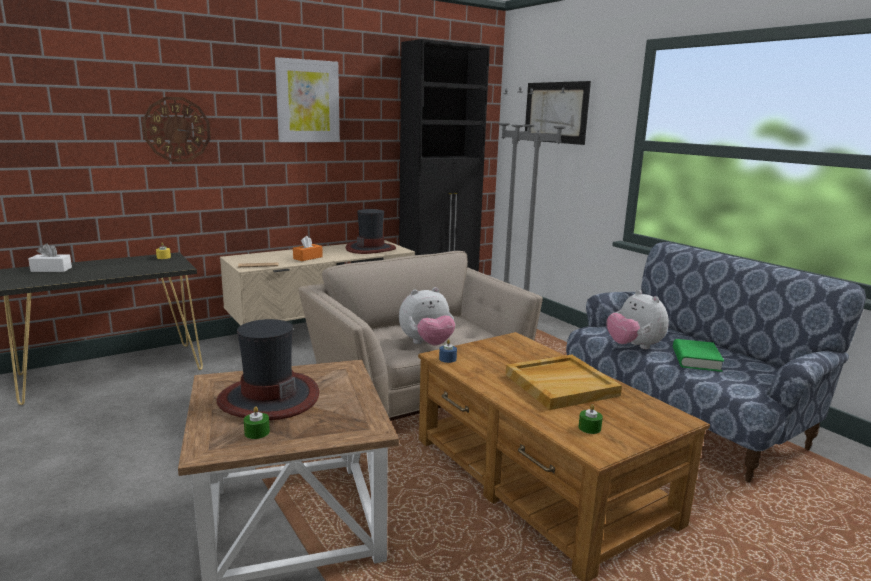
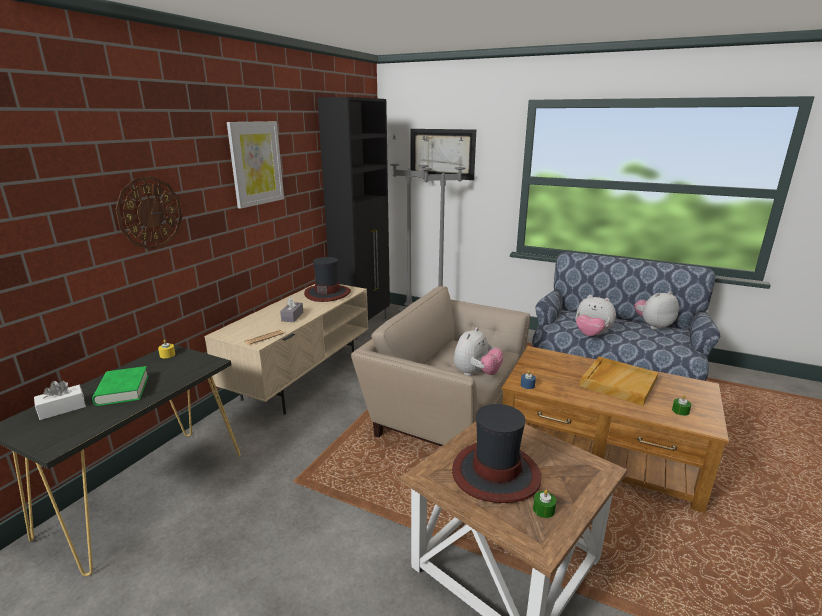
camera: 30 degrees left, 5 degrees up
orange tissue box [293,236,323,261] -> grey tissue box [280,297,303,322]
green book [673,339,724,372] -> green book moved to [92,366,149,406]
none -> plush toy [634,291,679,330]

